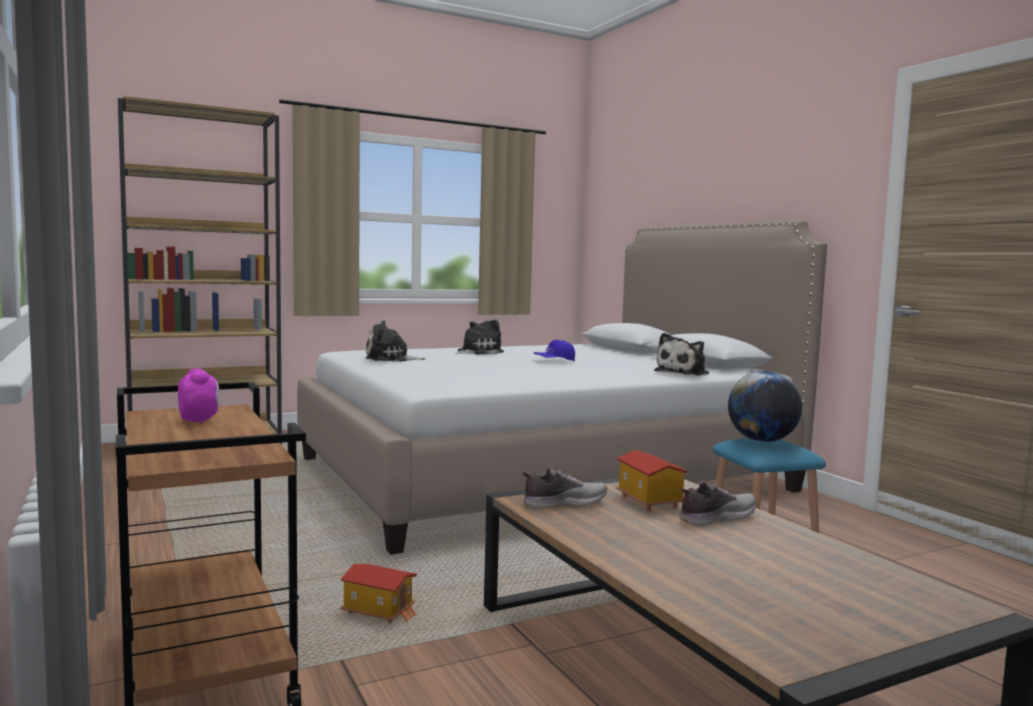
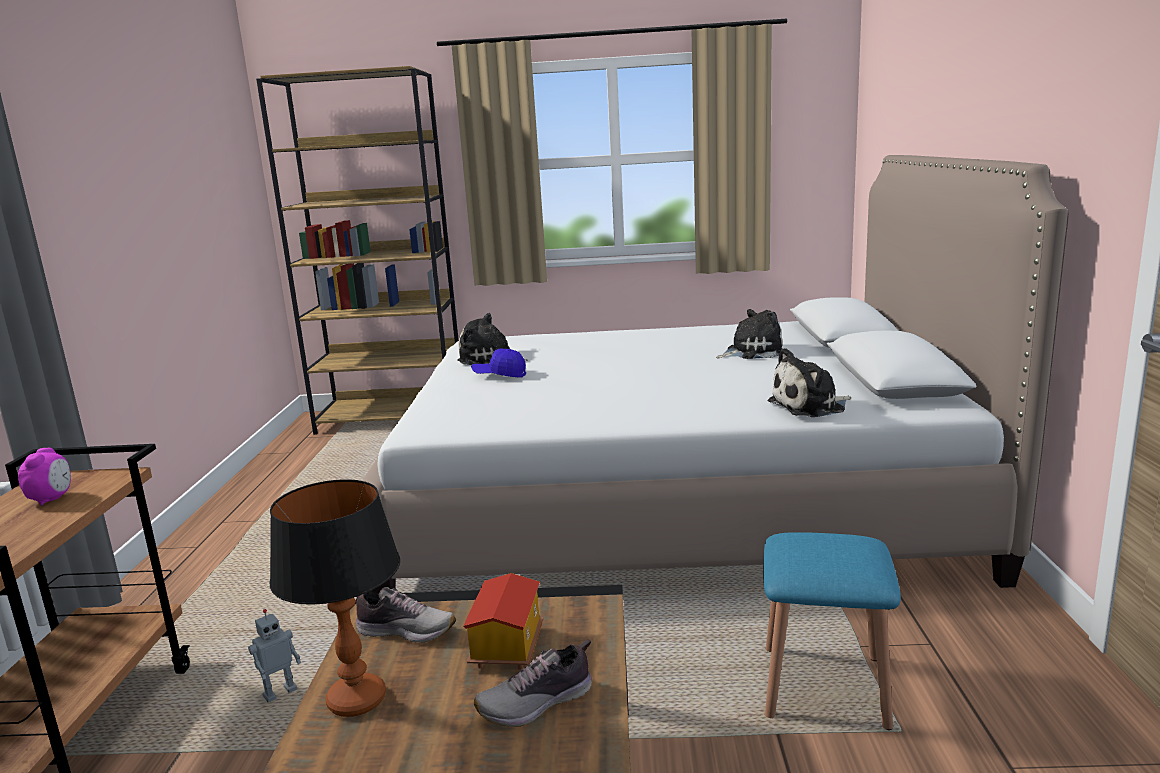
camera: 30 degrees right, 10 degrees up
toy house [340,564,417,623] -> toy robot [248,609,301,702]
plush toy [456,320,504,354] -> plush toy moved to [716,309,783,359]
blue cap [534,340,575,362] -> blue cap moved to [471,348,526,377]
shoe [680,482,757,526] -> shoe turned 150 degrees clockwise [473,639,592,727]
globe [728,371,802,442] -> none
none -> table lamp [270,479,400,717]

